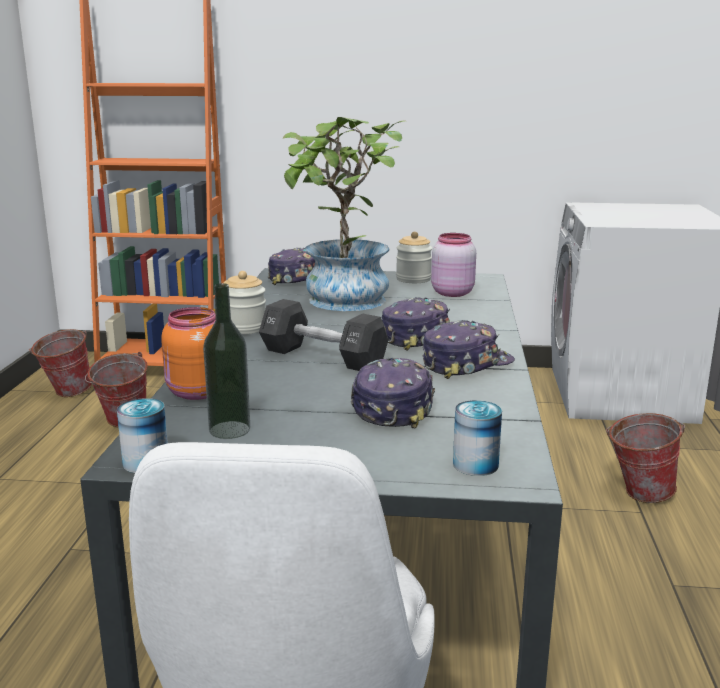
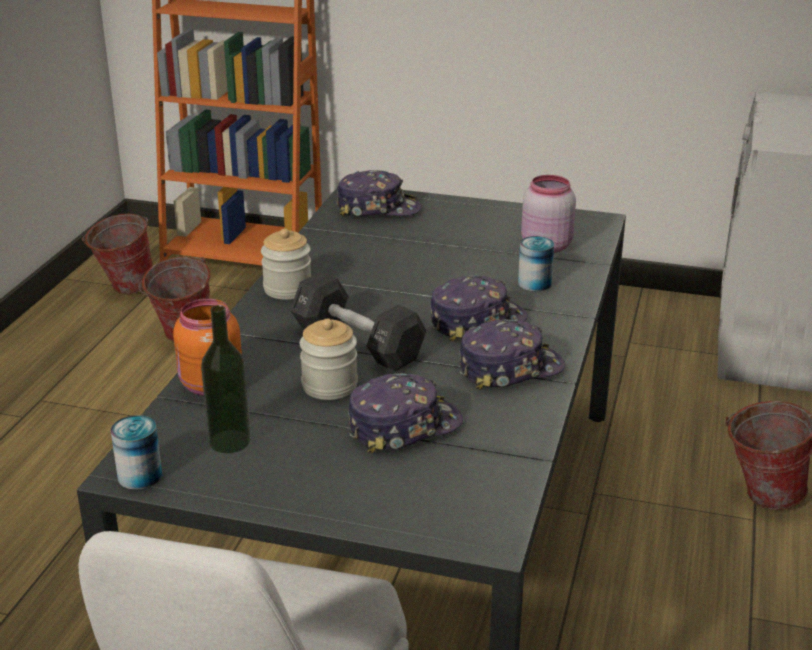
camera: 10 degrees right, 10 degrees up
potted plant [283,117,405,311] -> none
cap [351,358,435,429] -> cap turned 45 degrees clockwise [348,373,463,454]
jar [396,232,432,283] -> jar moved to [300,318,358,400]
can [453,400,502,476] -> can moved to [518,236,554,291]

